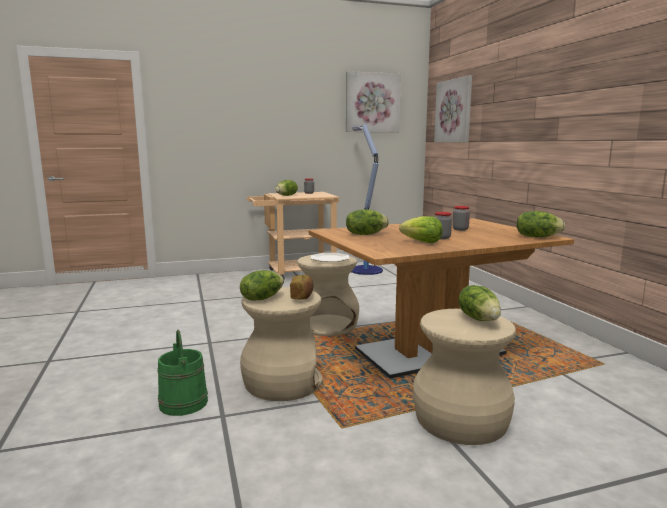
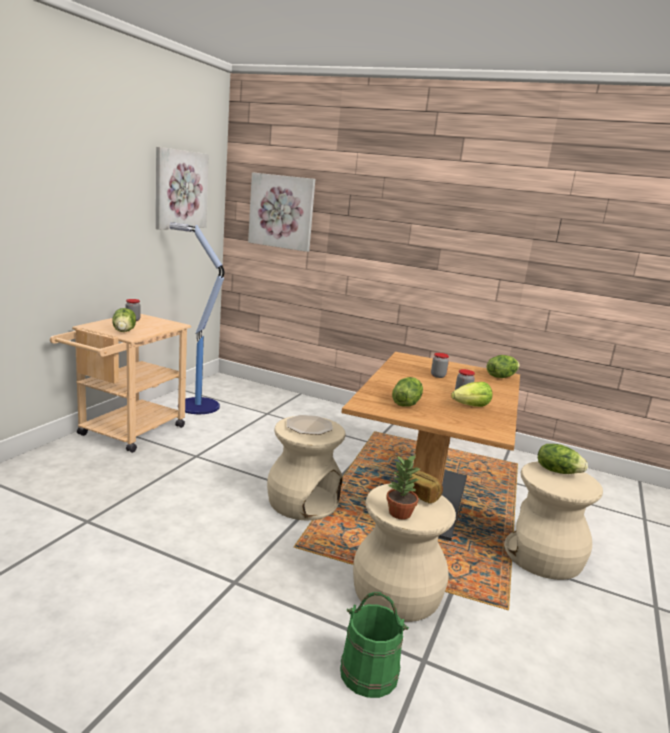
camera: 50 degrees left, 5 degrees up
lettuce [240,270,284,300] -> potted plant [386,456,421,520]

